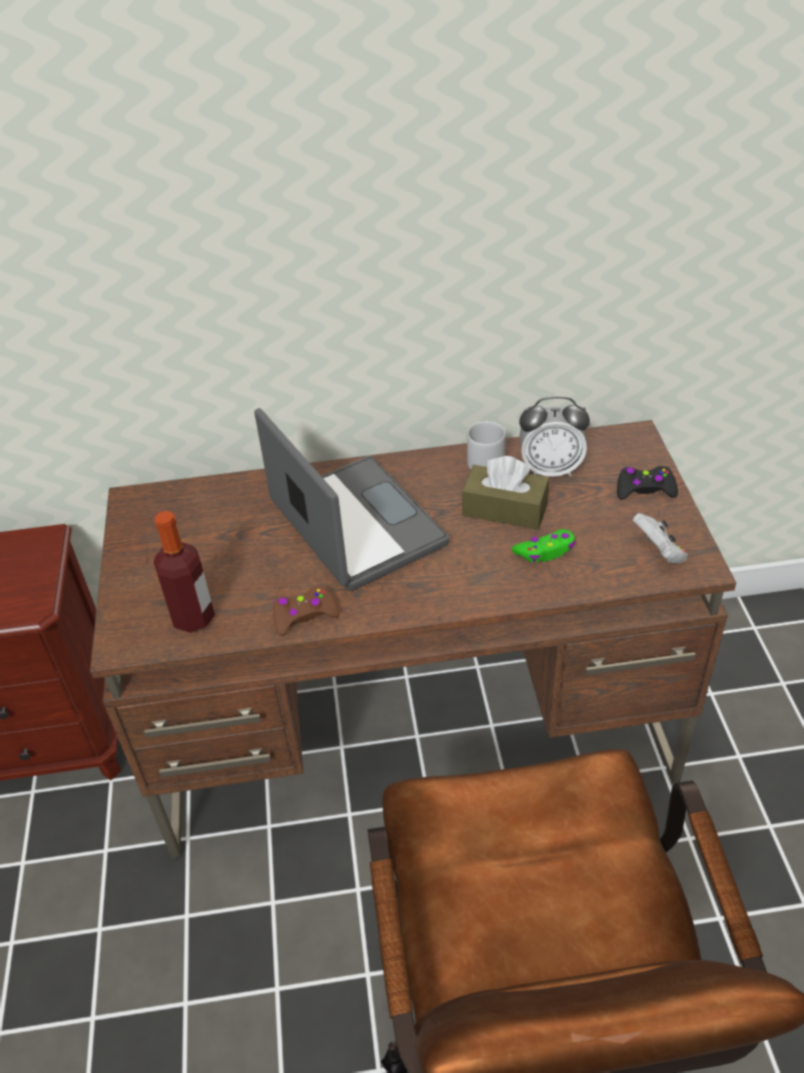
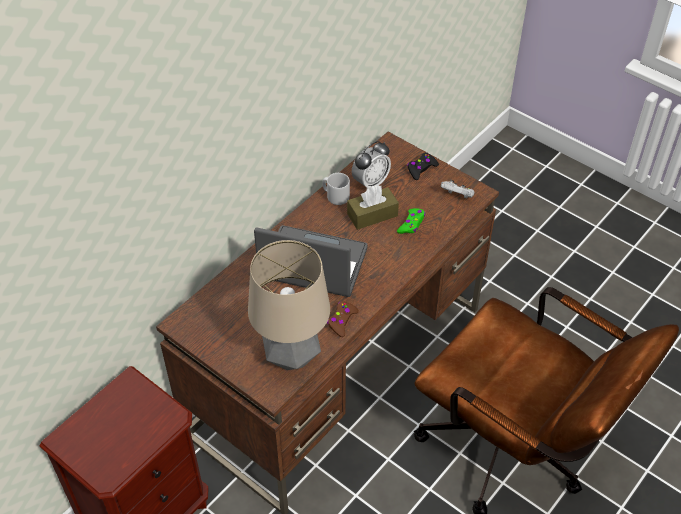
camera: 45 degrees left, 5 degrees up
bottle [154,511,215,633] -> table lamp [248,240,330,370]

